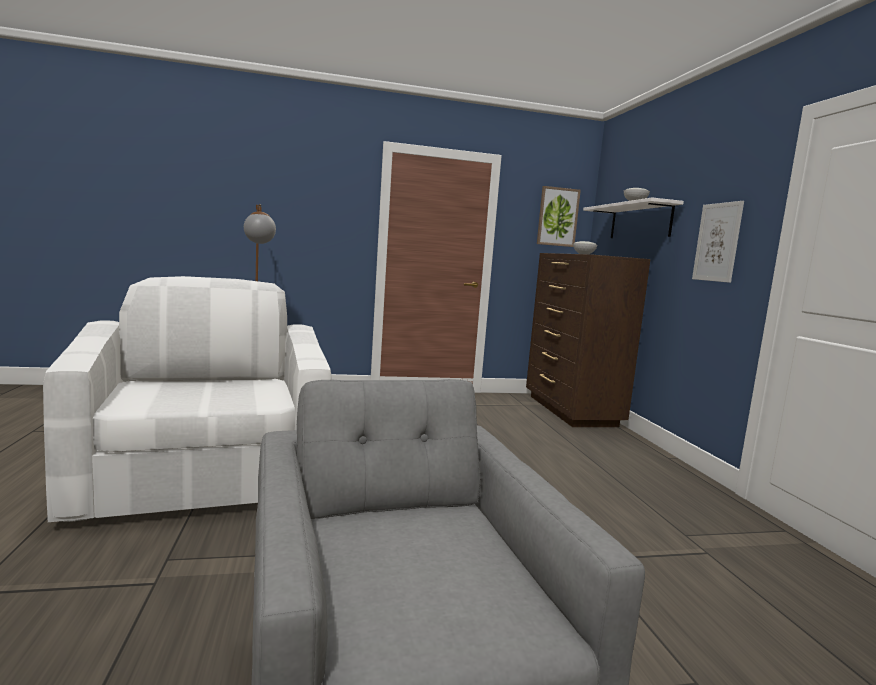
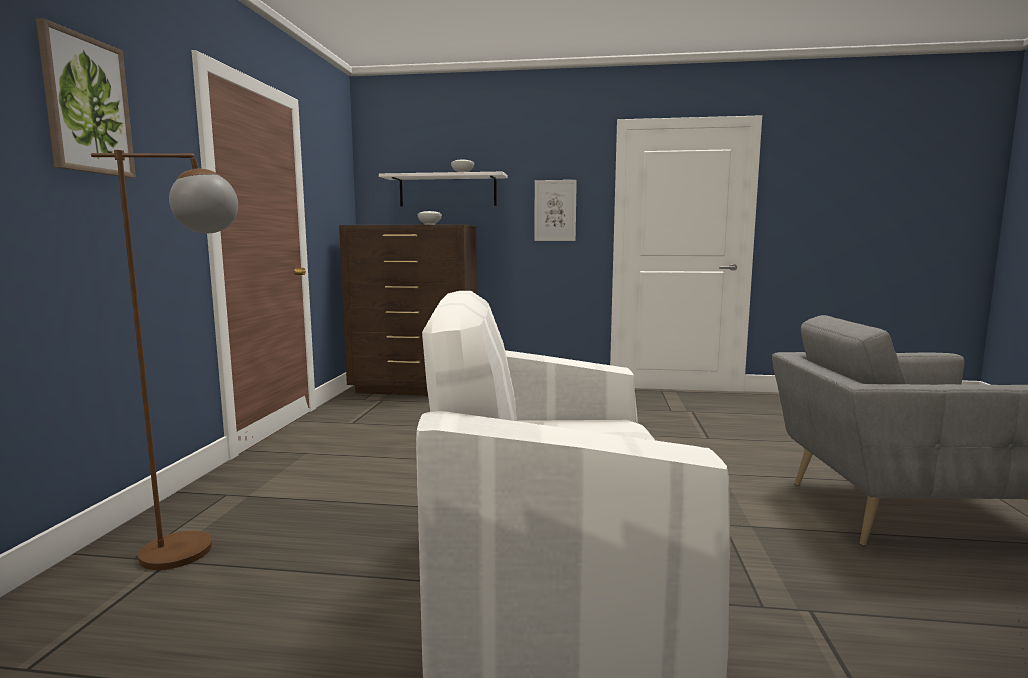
camera: 70 degrees left, 0 degrees up
picture [537,186,581,247] -> picture moved to [36,18,136,178]

